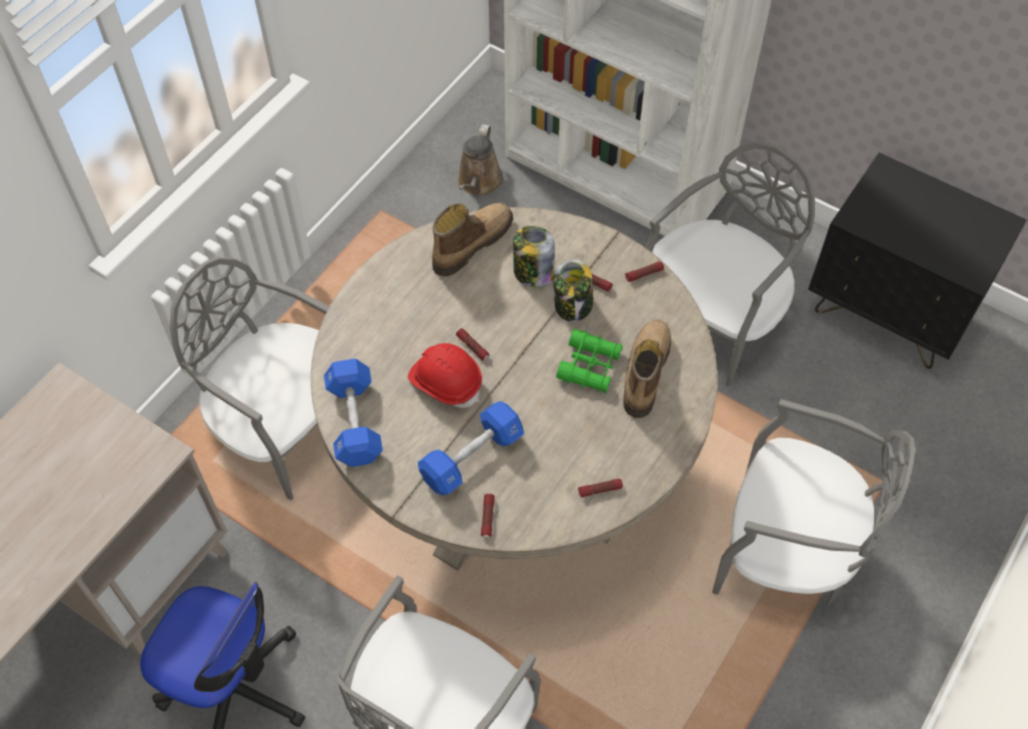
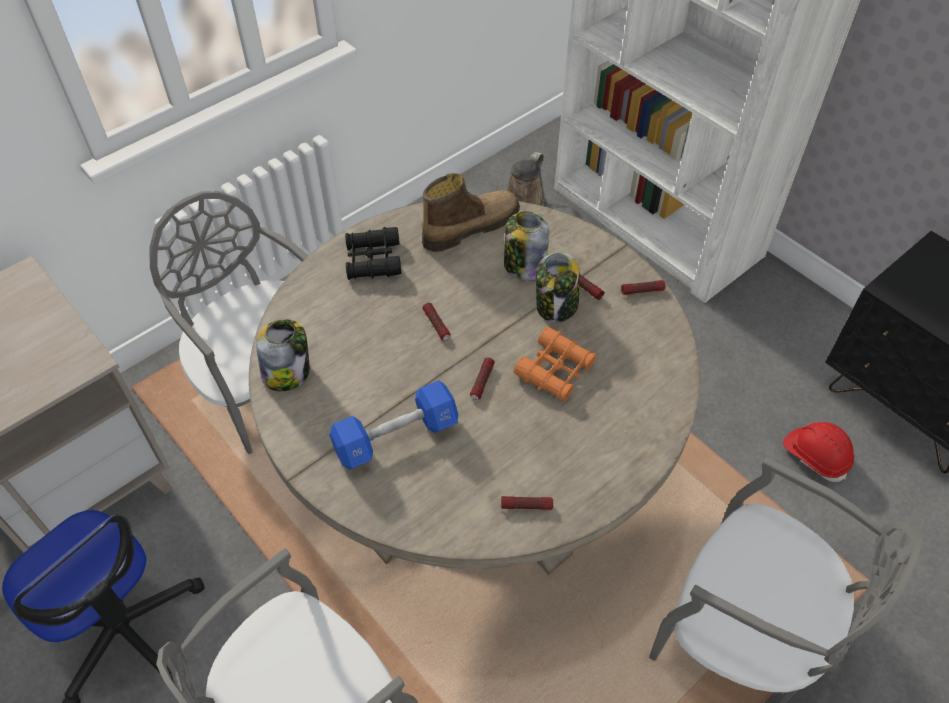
camera: 15 degrees right, 5 degrees down
blue dumbbell [324,359,383,467] -> jar [256,319,310,391]
red hard hat [408,343,482,408] -> red hard hat moved to [783,422,854,482]
flashlight [481,494,495,538] -> flashlight moved to [470,357,495,400]
green binoculars [556,329,623,393] -> orange binoculars [514,327,597,402]
boot [623,320,671,418] -> none
grey chair [645,141,815,387] -> none
none -> black binoculars [345,227,401,280]

